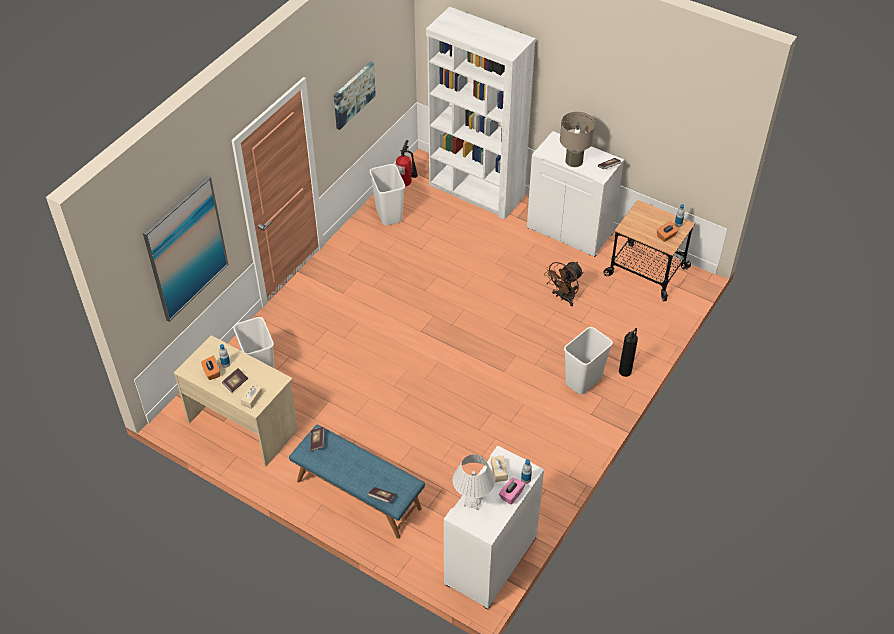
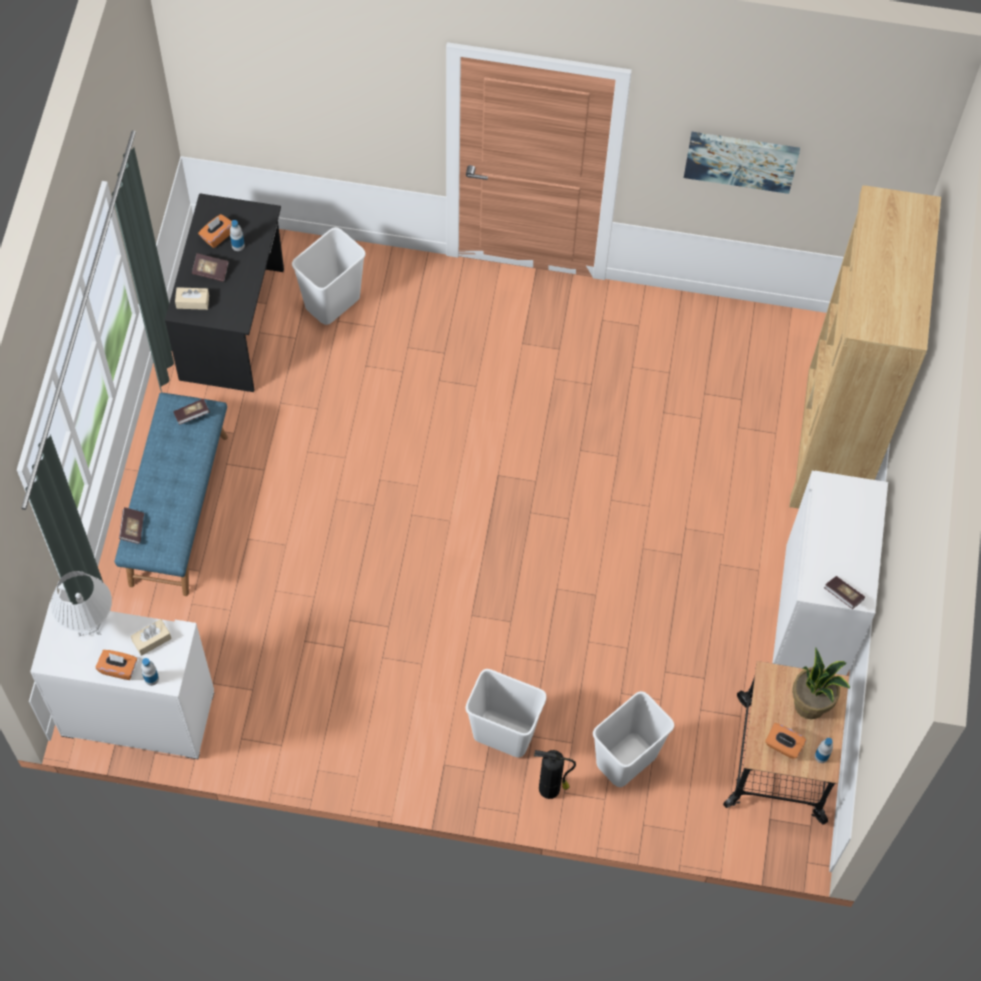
camera: 65 degrees right, 15 degrees up
picture [143,176,229,322] -> none
beige desk [174,335,298,466] -> black desk [165,193,284,392]
white trash can [370,164,405,225] -> white trash can moved to [593,691,674,787]
fire extinguisher [396,140,418,187] -> none
white bookcase [426,7,535,220] -> brown bookcase [789,185,941,509]
pink tissue box [499,478,525,505] -> orange tissue box [96,650,137,680]
brown fan [544,262,583,306] -> none
beige table lamp [560,112,595,167] -> none
none -> potted plant [792,648,850,719]

